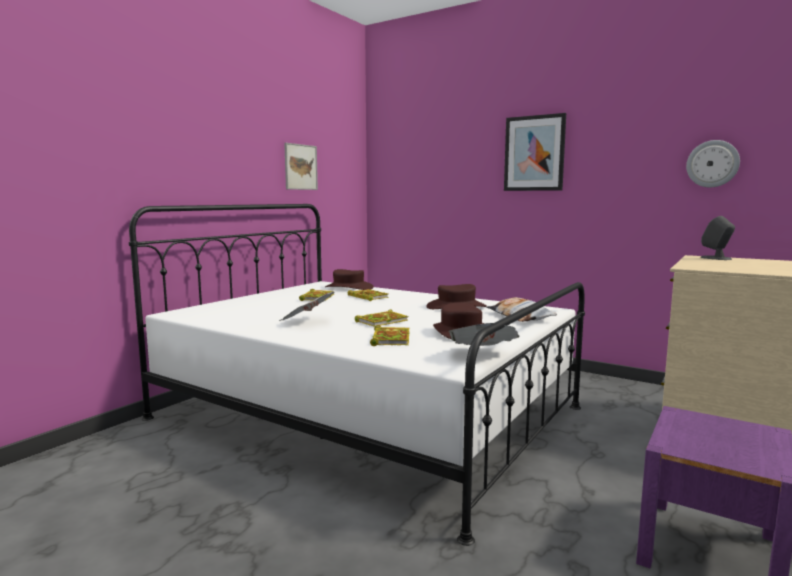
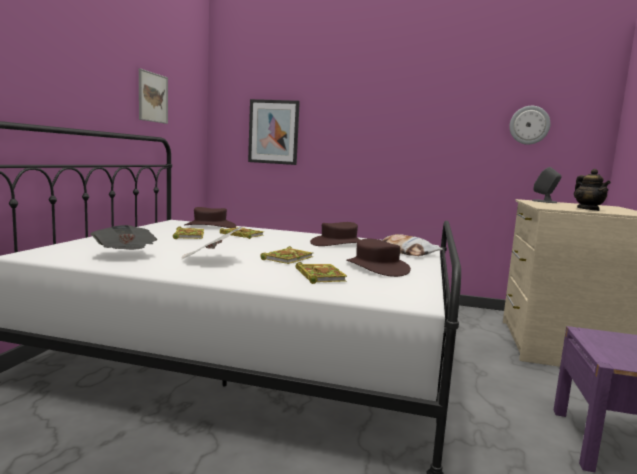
camera: 20 degrees left, 0 degrees up
newspaper [449,323,519,346] -> newspaper moved to [90,225,157,250]
picture [504,113,566,191] -> picture moved to [248,99,300,165]
none -> teapot [574,169,611,211]

